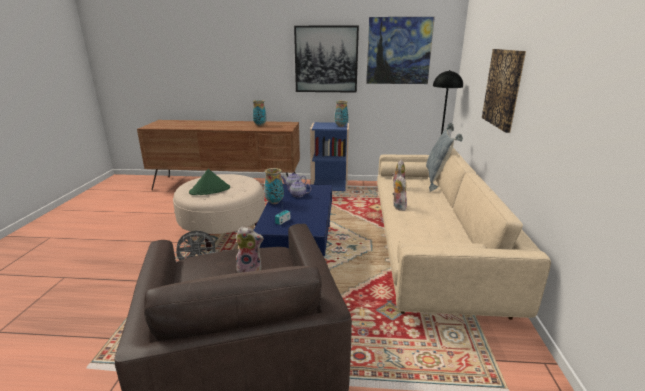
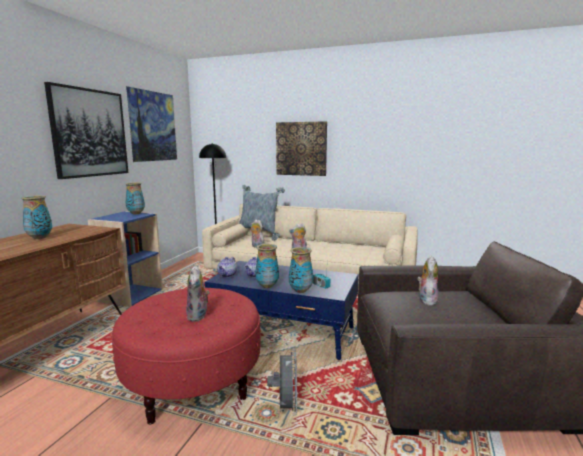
camera: 75 degrees left, 10 degrees down
beige ottoman [173,174,265,251] -> red ottoman [112,288,261,424]
green hat [189,169,230,195] -> plush toy [186,265,210,322]
none -> vase [289,247,313,293]

